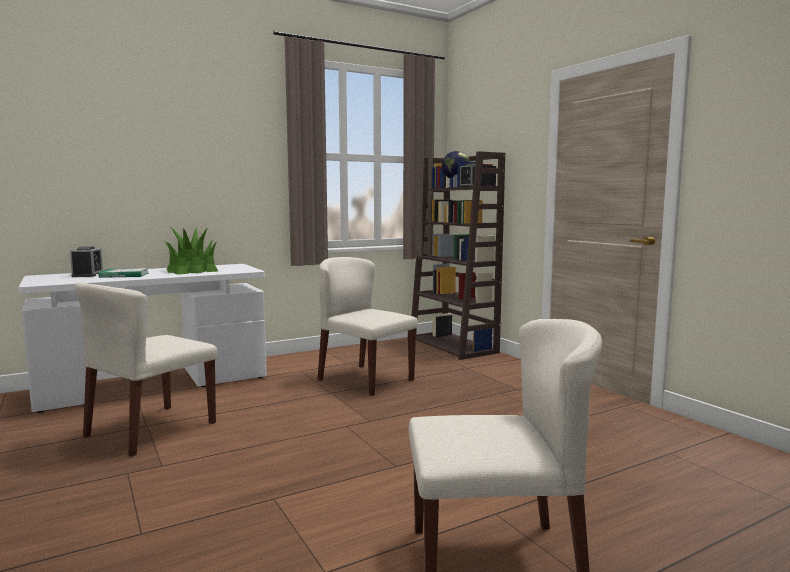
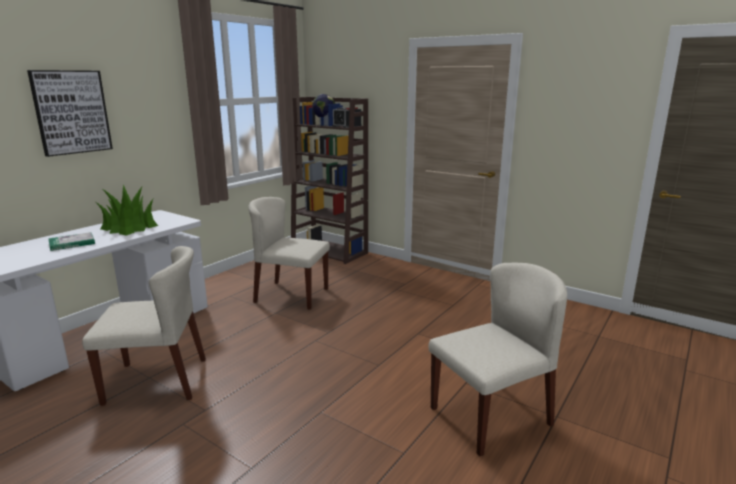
camera: 25 degrees left, 10 degrees up
alarm clock [70,246,103,277] -> none
beige chair [75,282,218,457] -> beige chair turned 105 degrees counterclockwise [82,246,206,406]
none -> picture [27,70,113,157]

